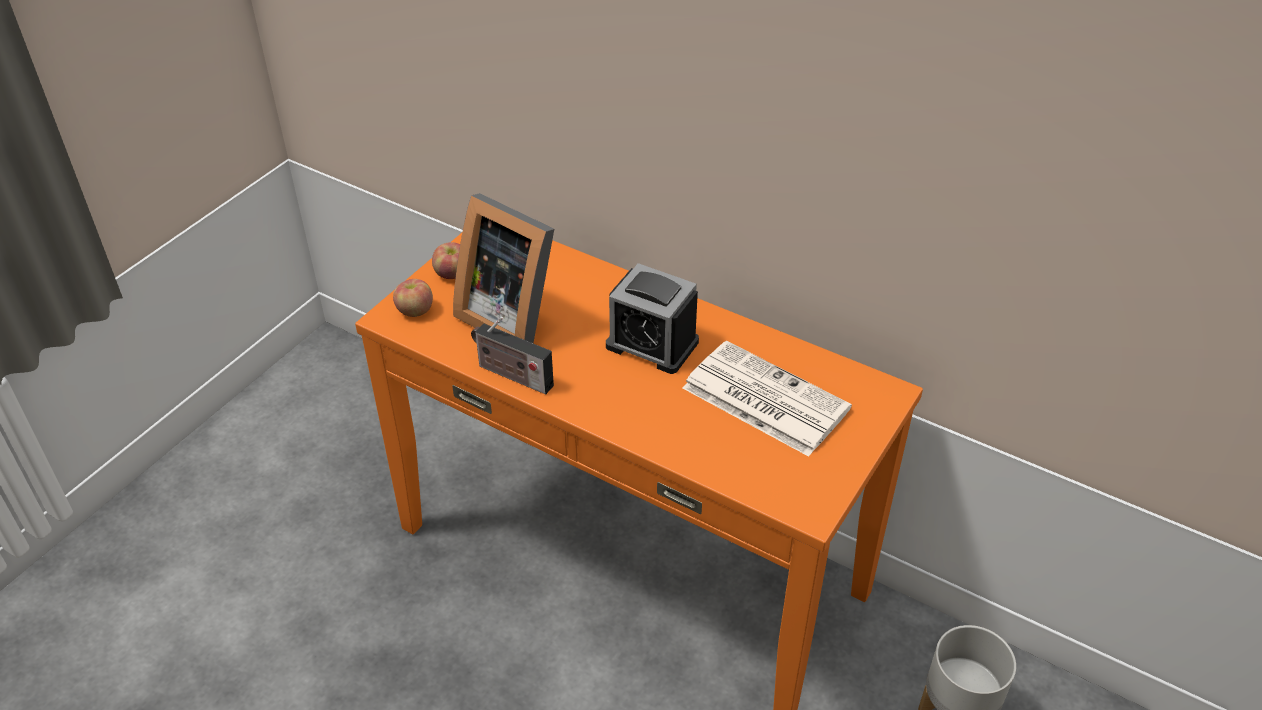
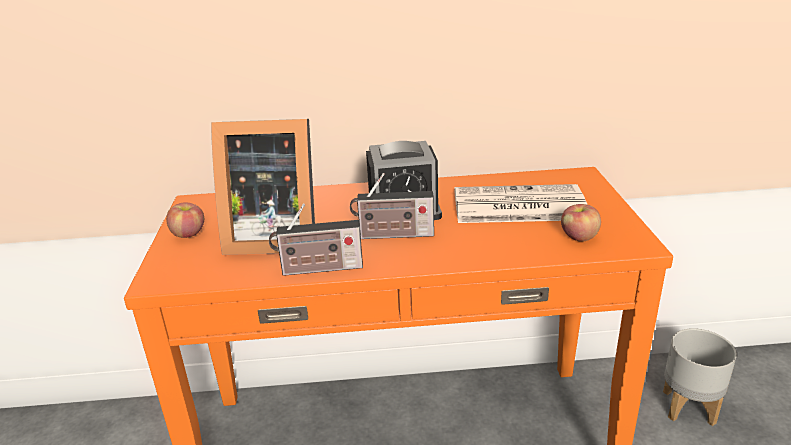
camera: 35 degrees left, 15 degrees down
apple [393,279,433,317] -> apple moved to [561,204,601,242]
none -> radio [350,173,434,239]

